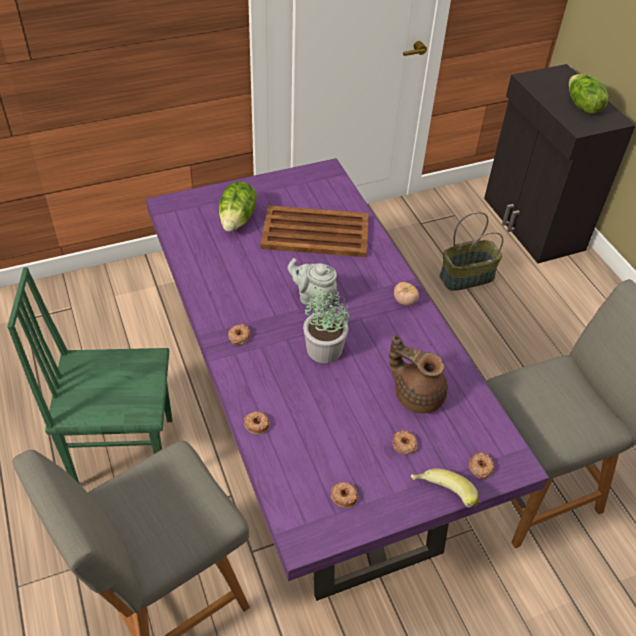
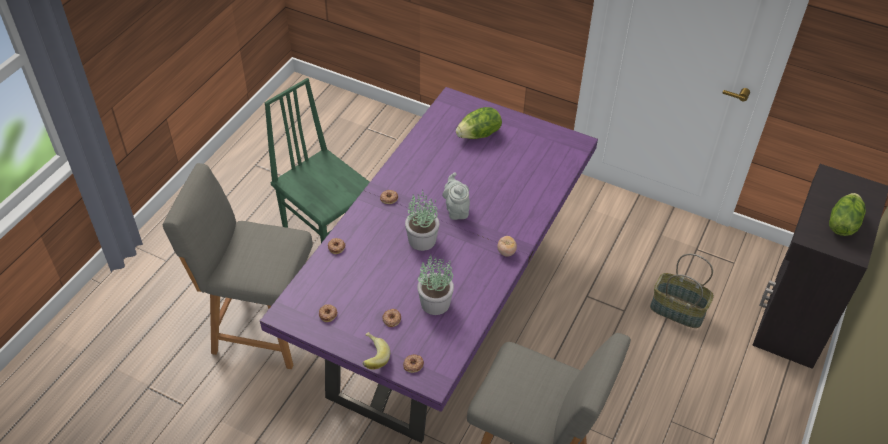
camera: 50 degrees right, 0 degrees up
brown tray [260,205,369,257] -> none
brown teapot [389,335,448,413] -> potted plant [418,254,454,315]

